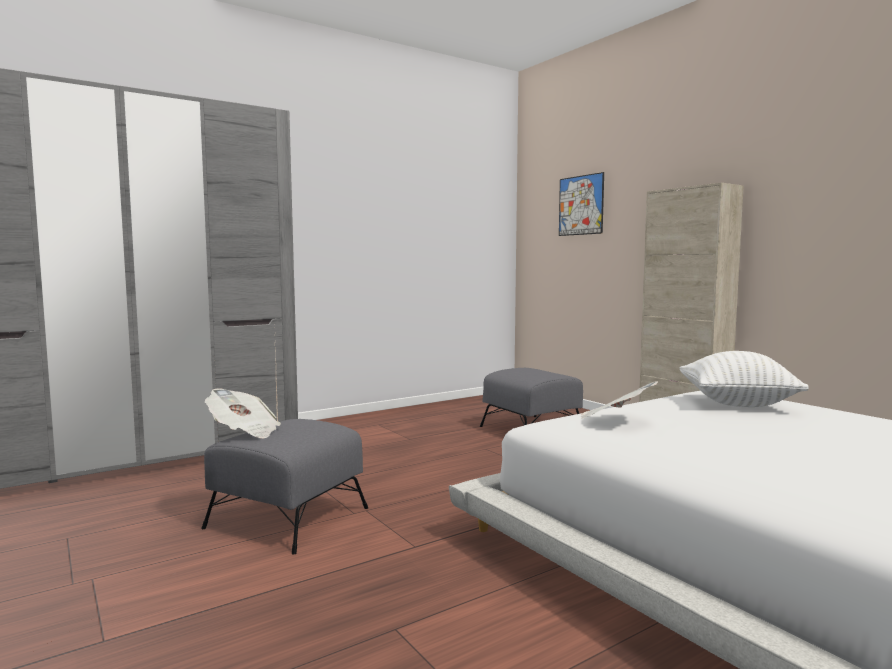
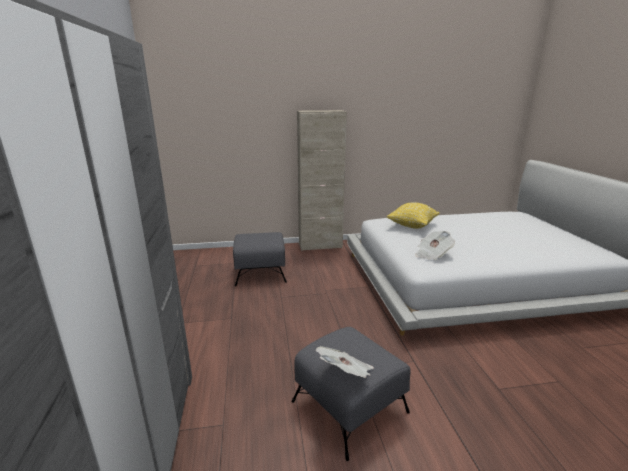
camera: 65 degrees left, 15 degrees up
picture [559,172,604,236] -> none
white pillow [680,351,809,407] -> yellow pillow [387,203,440,229]

